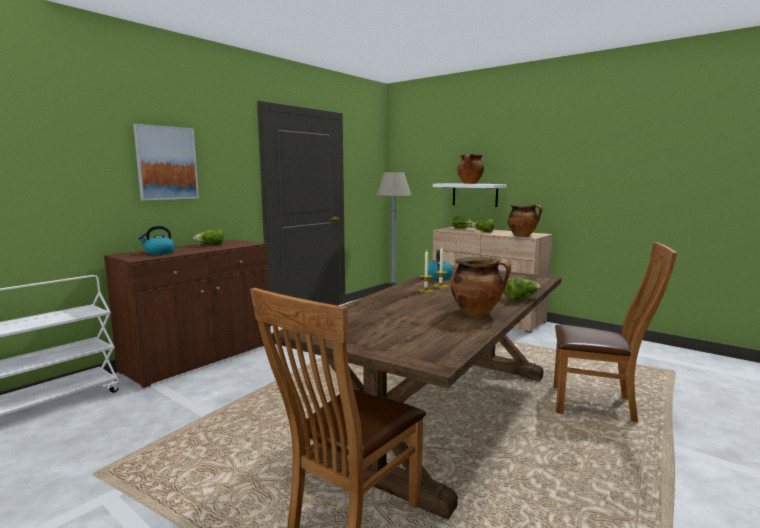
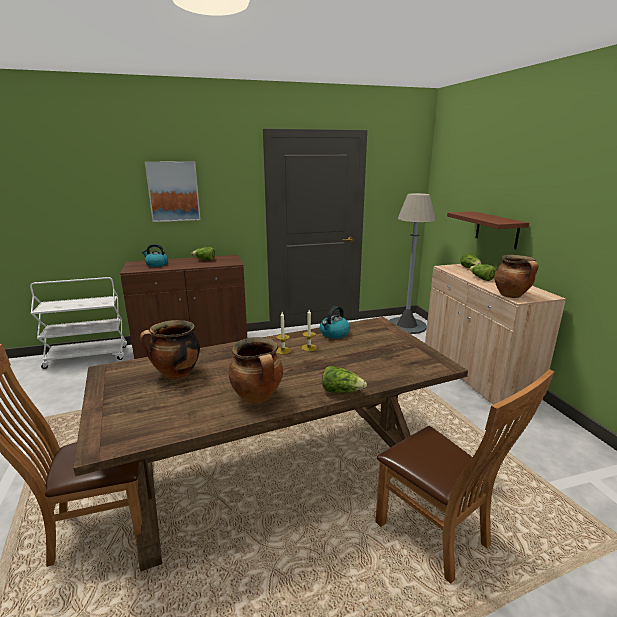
camera: 35 degrees right, 10 degrees up
white shelf [433,183,507,207] -> brown shelf [447,211,529,250]
cooking pot [457,154,484,184] -> cooking pot moved to [140,320,200,379]

